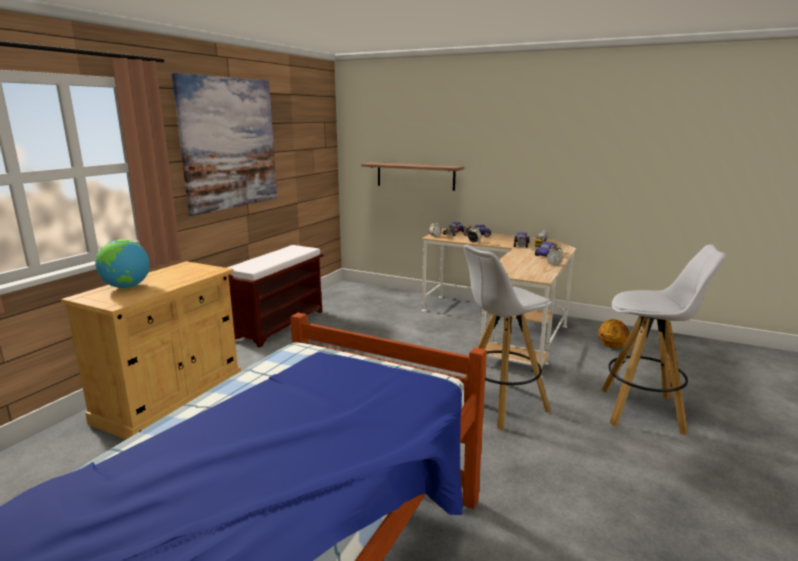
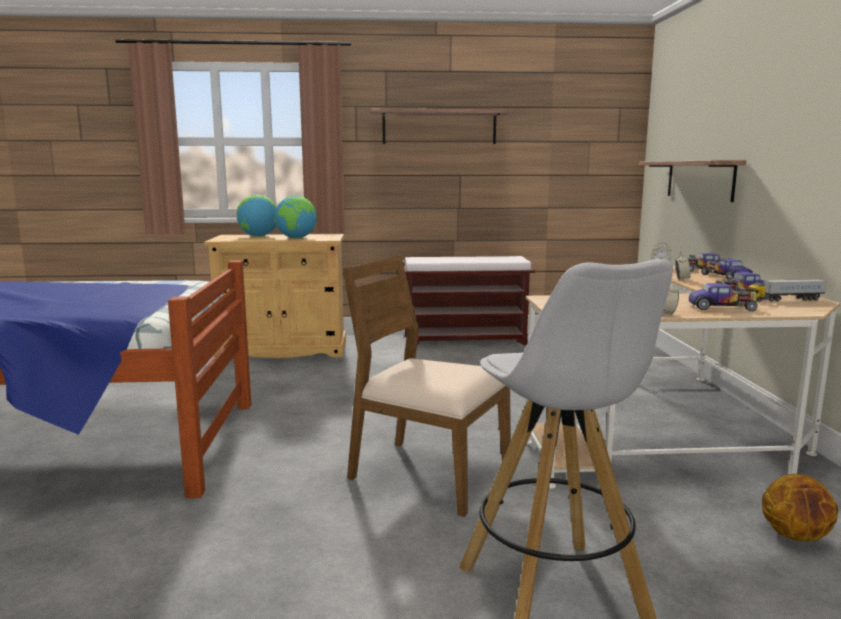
camera: 60 degrees right, 5 degrees down
picture [172,73,277,216] -> shelf [370,109,513,144]
white stool [464,244,552,430] -> brown chair [343,255,511,517]
none -> globe [274,195,317,239]

